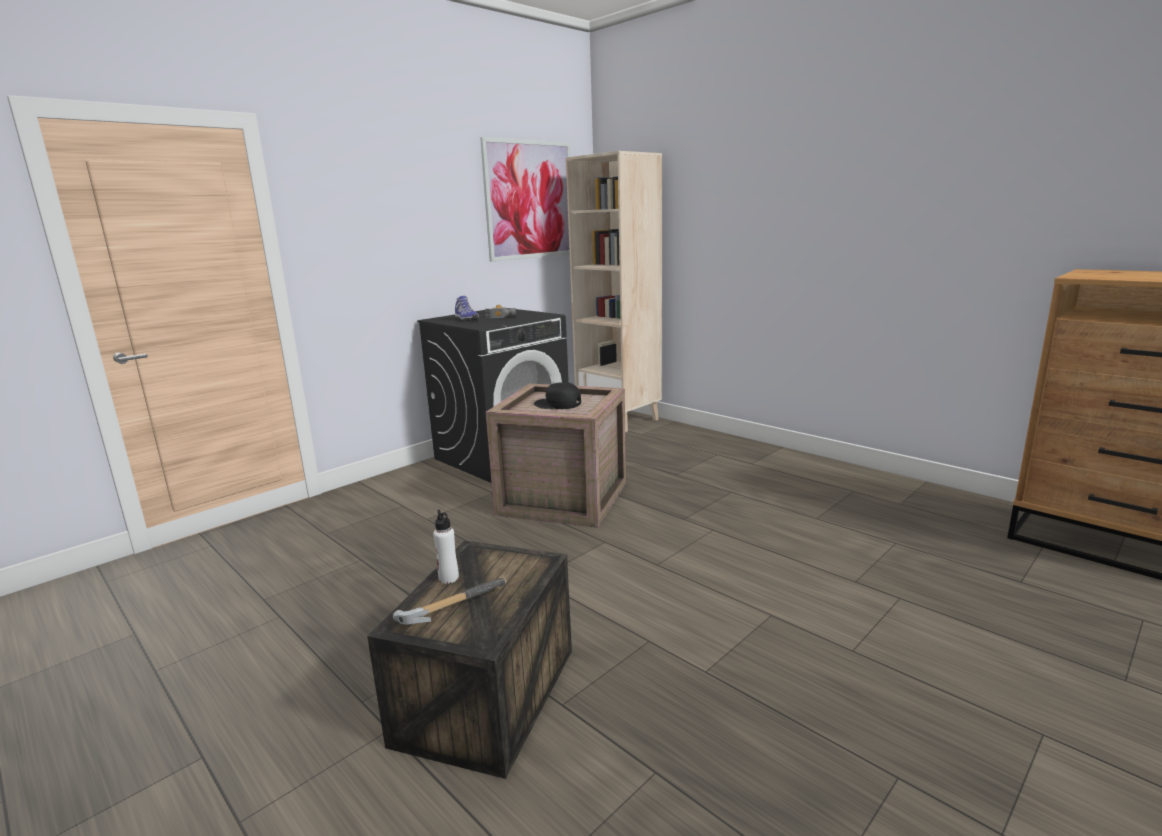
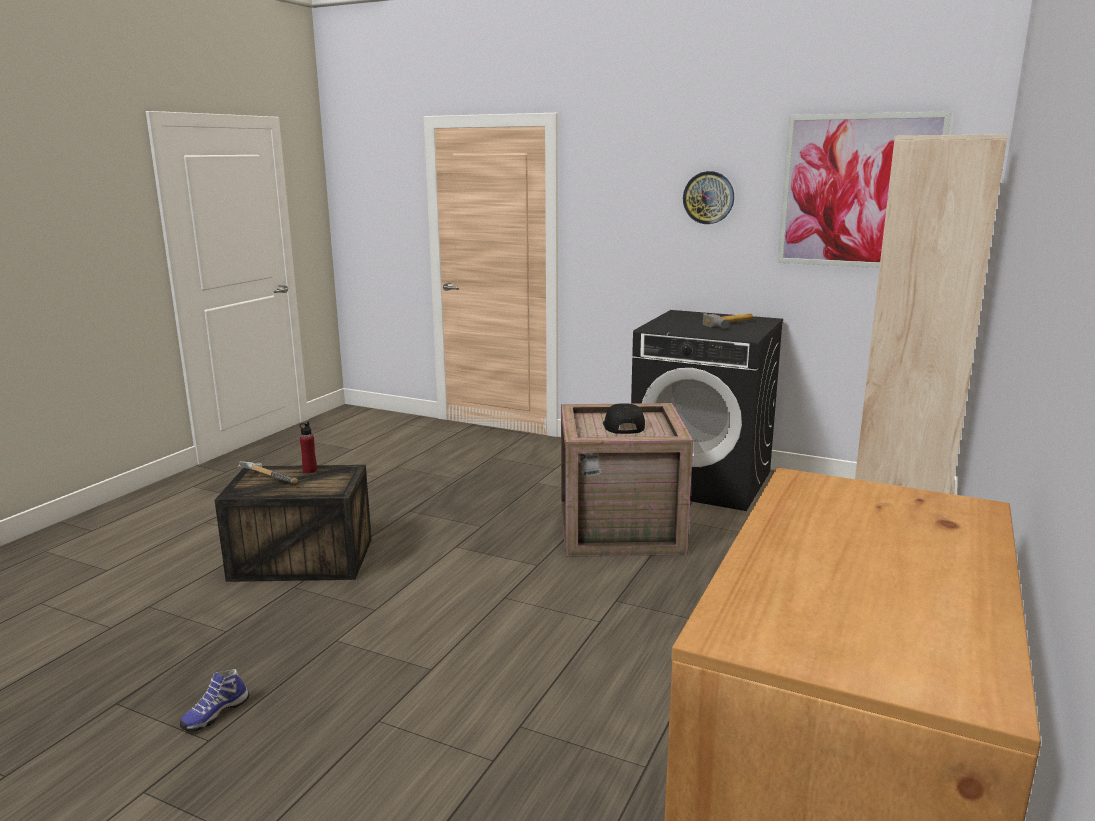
camera: 70 degrees right, 0 degrees up
white bottle [433,510,459,584] -> red bottle [300,422,317,473]
shoe [455,296,479,322] -> shoe moved to [180,669,249,732]
none -> wall clock [683,171,734,224]

